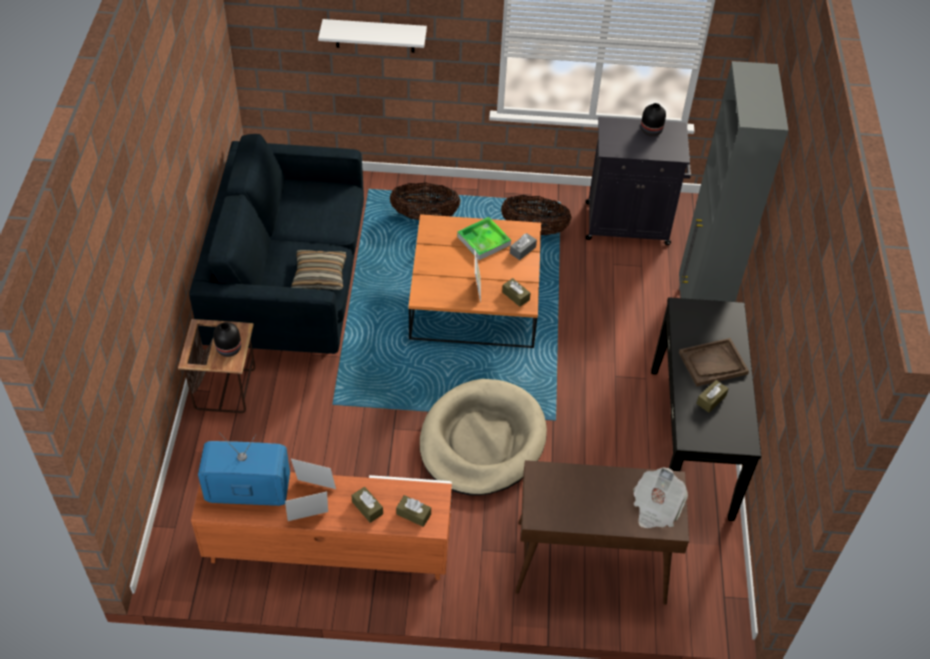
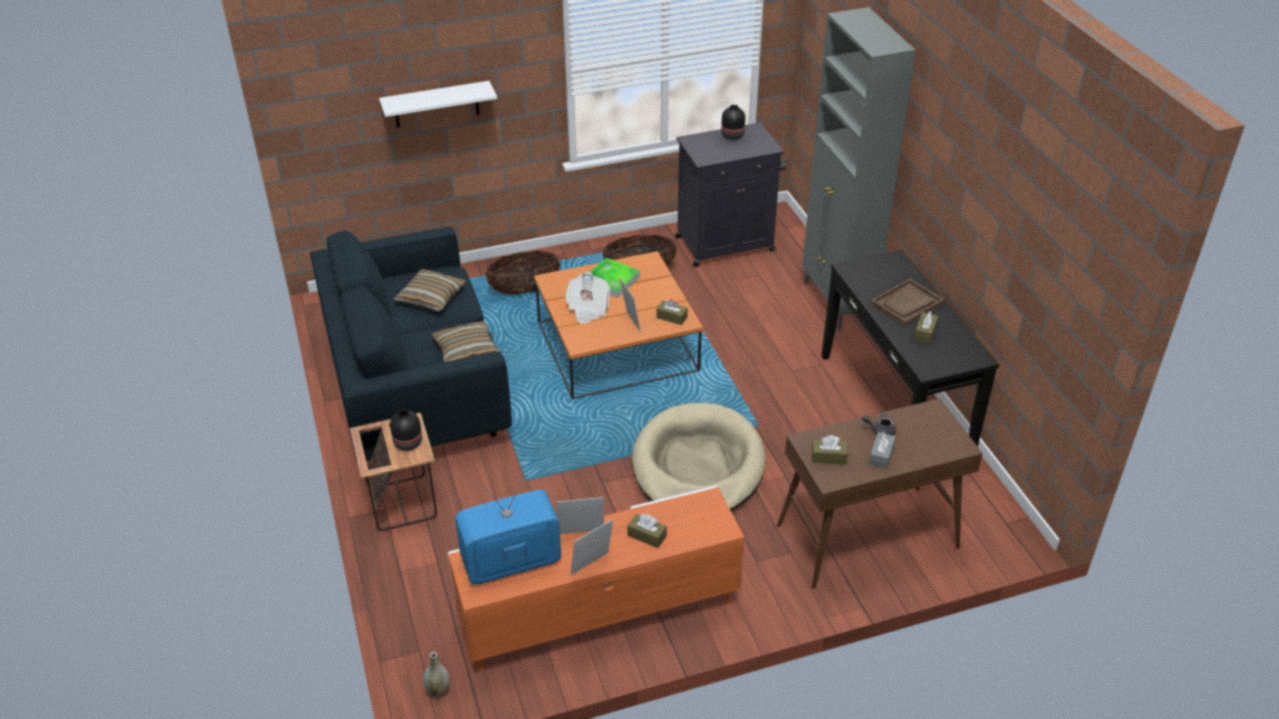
camera: 20 degrees left, 10 degrees down
brown tissue box [396,495,431,527] -> brown tissue box moved to [812,435,848,464]
grey tissue box [510,233,537,260] -> grey tissue box moved to [869,432,896,469]
newspaper [633,467,688,528] -> newspaper moved to [565,272,611,324]
none -> pillow [394,269,465,312]
none -> grey vase [424,652,450,697]
none -> grey teapot [862,411,896,436]

